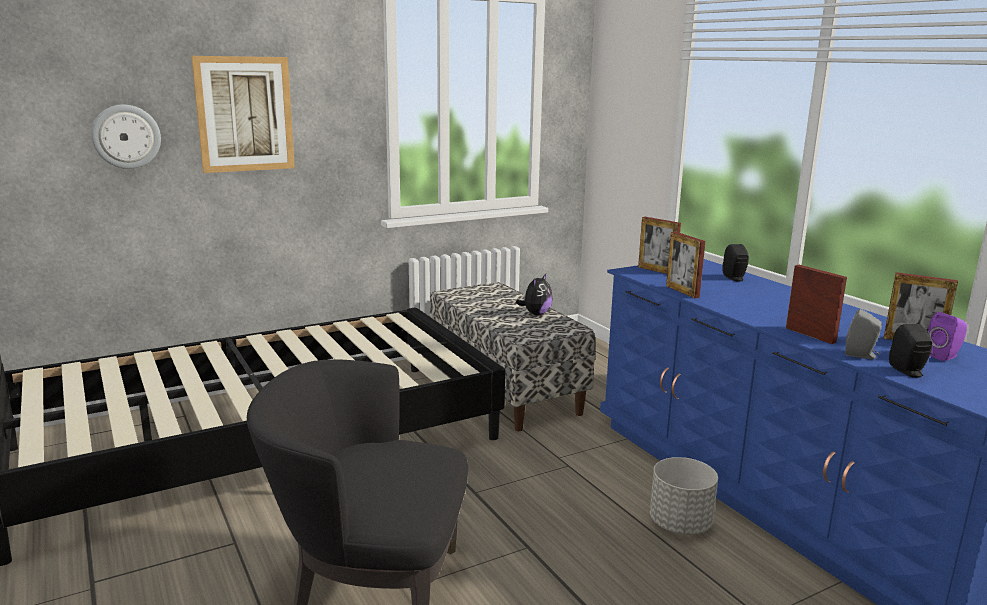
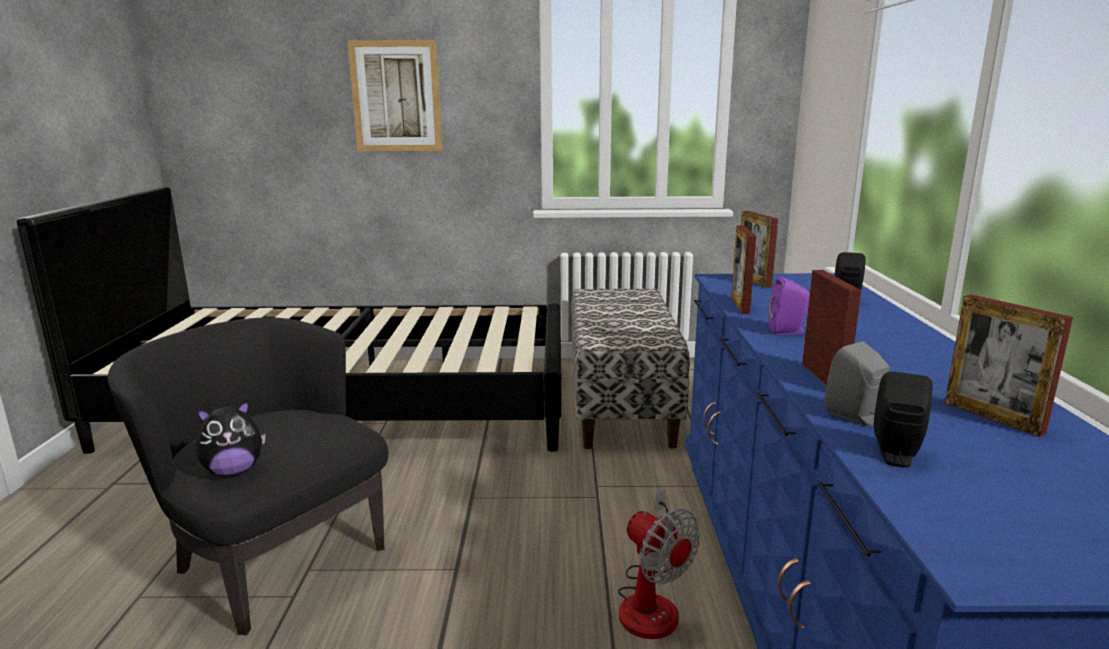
camera: 30 degrees right, 0 degrees up
wall clock [91,105,161,169] -> none
plush toy [516,274,552,315] -> plush toy moved to [196,400,266,476]
grey planter [650,457,718,535] -> fan [618,490,701,639]
purple speaker [928,312,967,361] -> purple speaker moved to [768,277,810,335]

